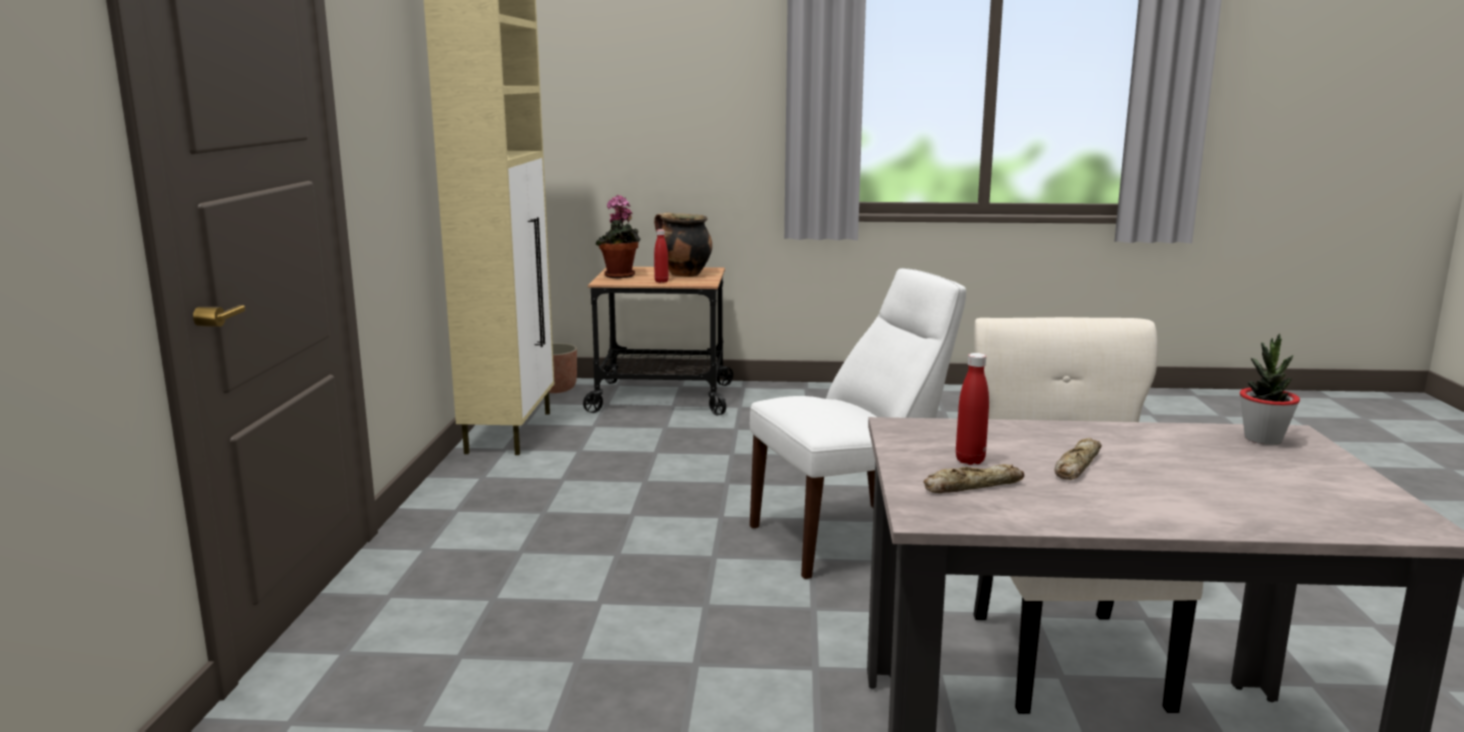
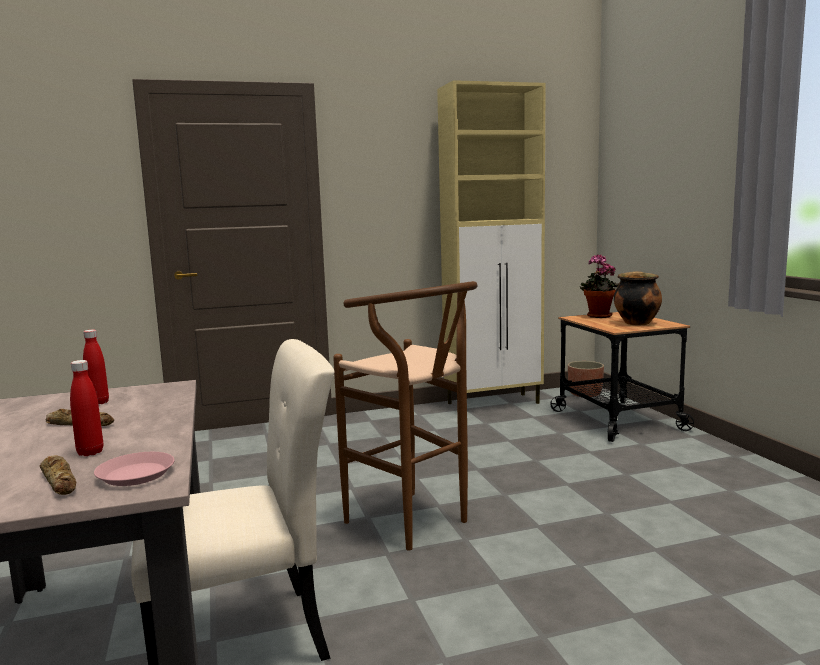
camera: 70 degrees right, 5 degrees down
red bottle [654,229,669,283] -> red bottle moved to [70,360,103,456]
white chair [750,268,966,579] -> brown stool [333,281,477,551]
bread [924,464,1024,493] -> bread moved to [40,455,76,495]
potted plant [1240,334,1300,445] -> pink plate [94,452,175,486]

